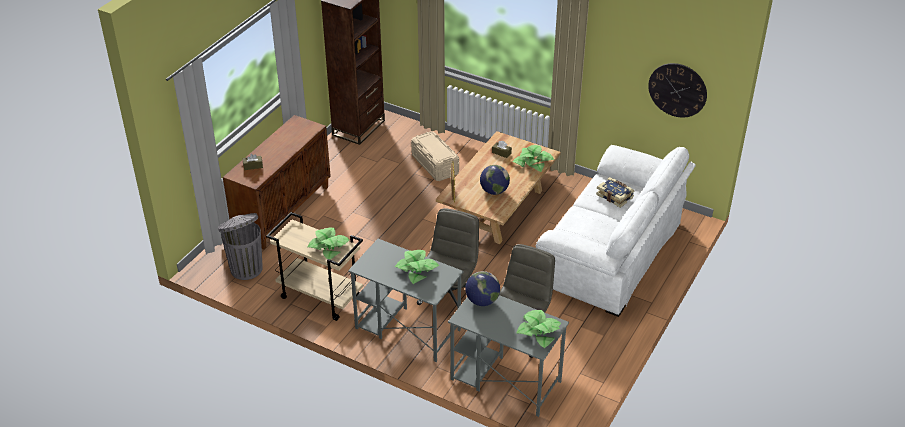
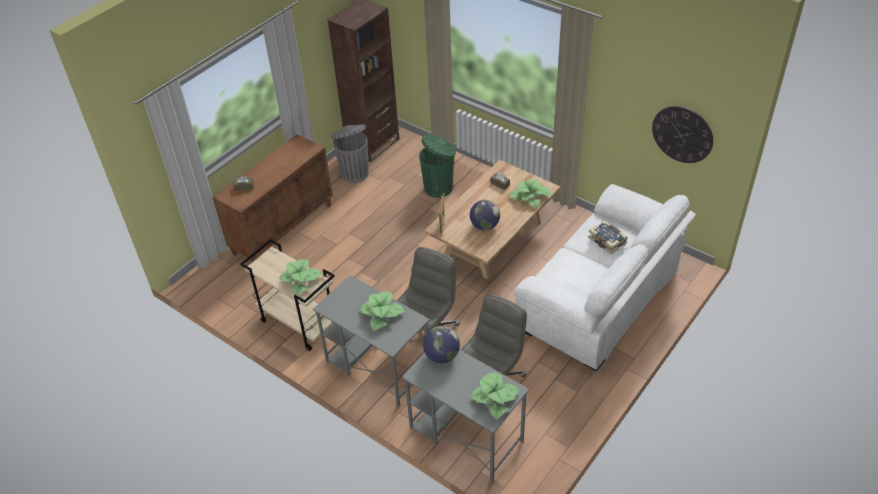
camera: 10 degrees right, 5 degrees up
grey trash can [218,213,263,280] -> grey trash can moved to [331,124,369,183]
beige storage box [411,131,459,181] -> green trash can [419,134,456,198]

